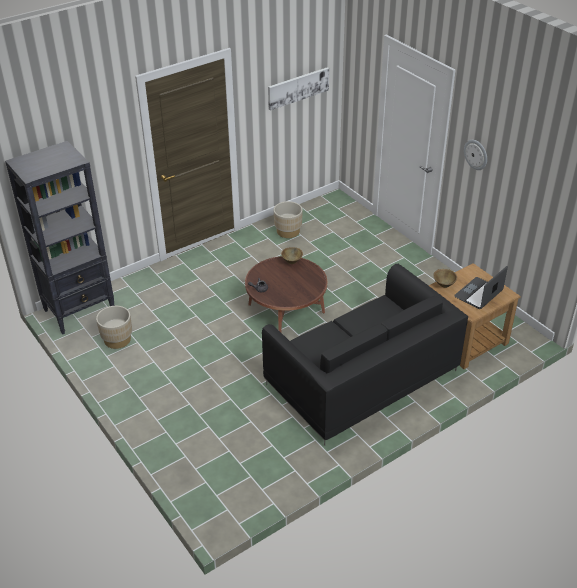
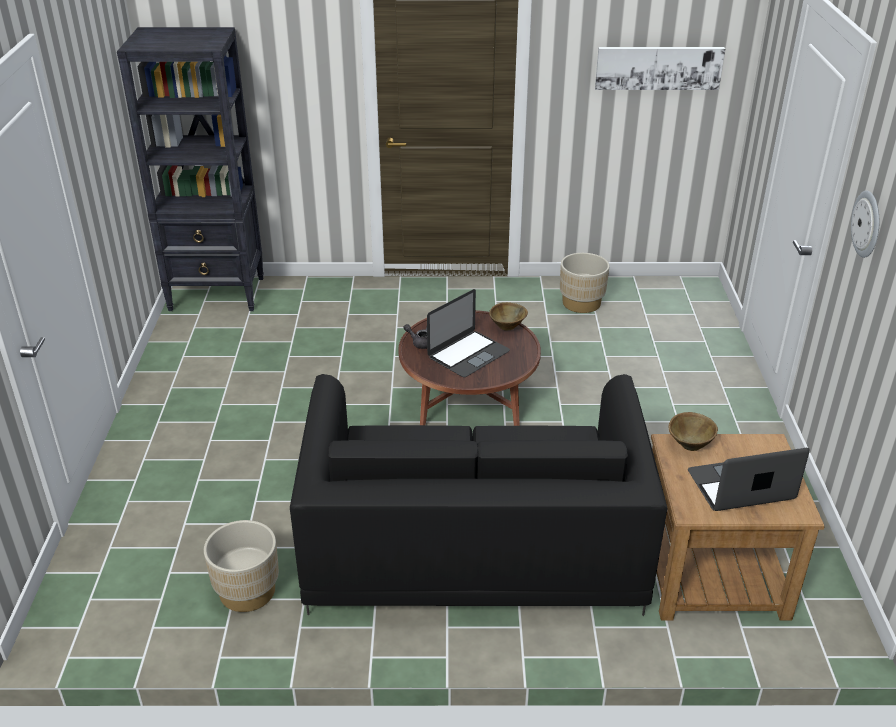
camera: 35 degrees right, 5 degrees down
beige planter [96,306,132,349] -> beige planter moved to [204,520,279,612]
none -> laptop [427,289,510,377]

